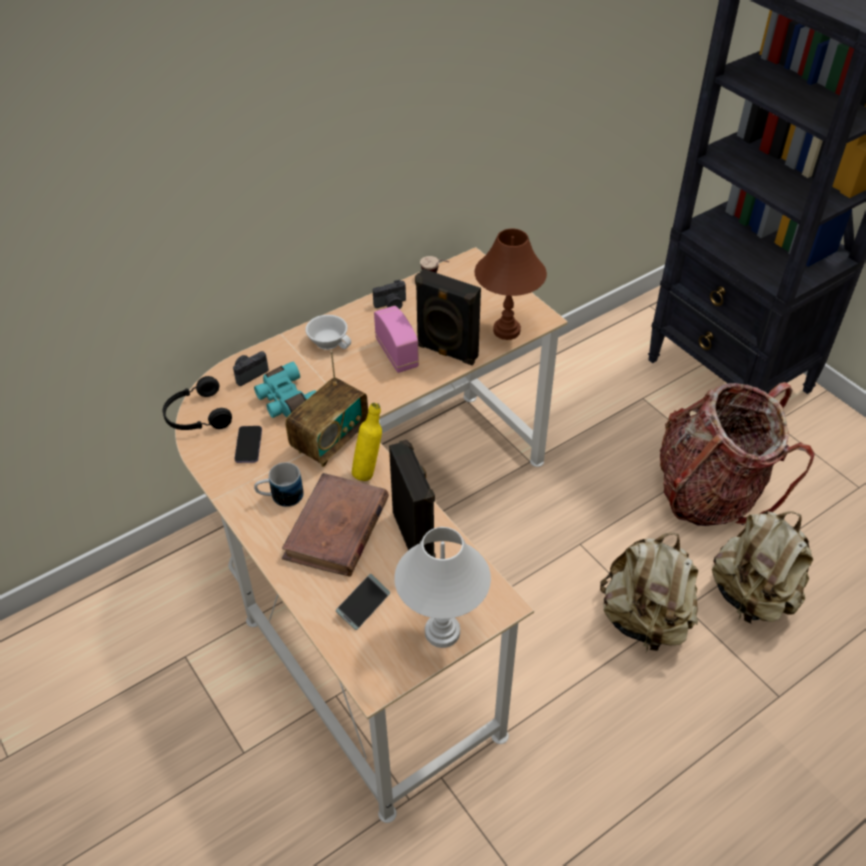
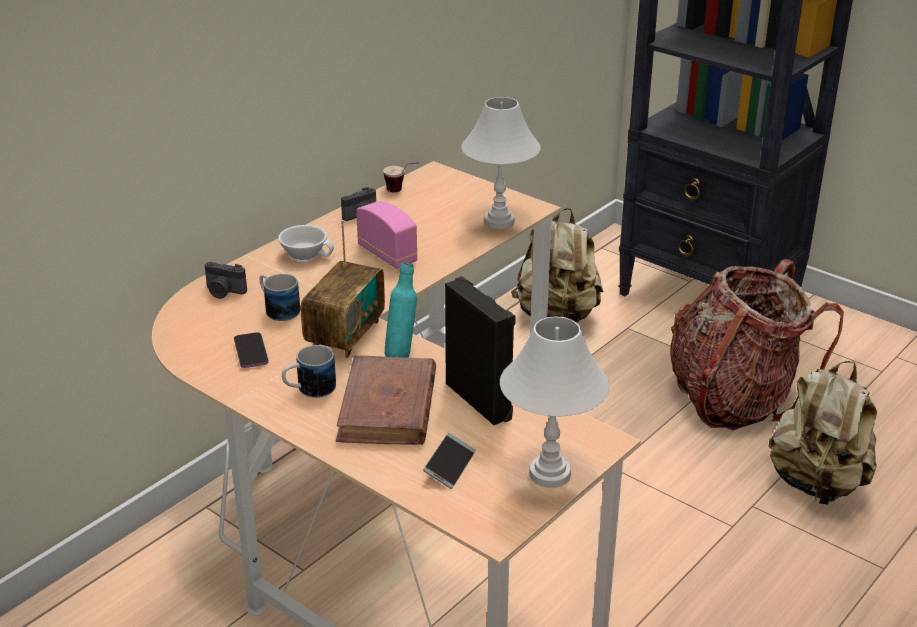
camera: 15 degrees left, 15 degrees down
black headphones [163,376,232,430] -> none
camera [233,351,269,386] -> camera turned 105 degrees counterclockwise [205,262,247,299]
turquoise binoculars [254,362,316,418] -> mug [260,274,300,321]
yellow bottle [352,403,382,481] -> turquoise bottle [385,262,417,358]
black speaker [415,269,481,366] -> none
brown table lamp [474,229,547,340] -> white table lamp [461,97,541,229]
beige backpack [600,533,698,653] -> beige backpack moved to [511,208,603,323]

